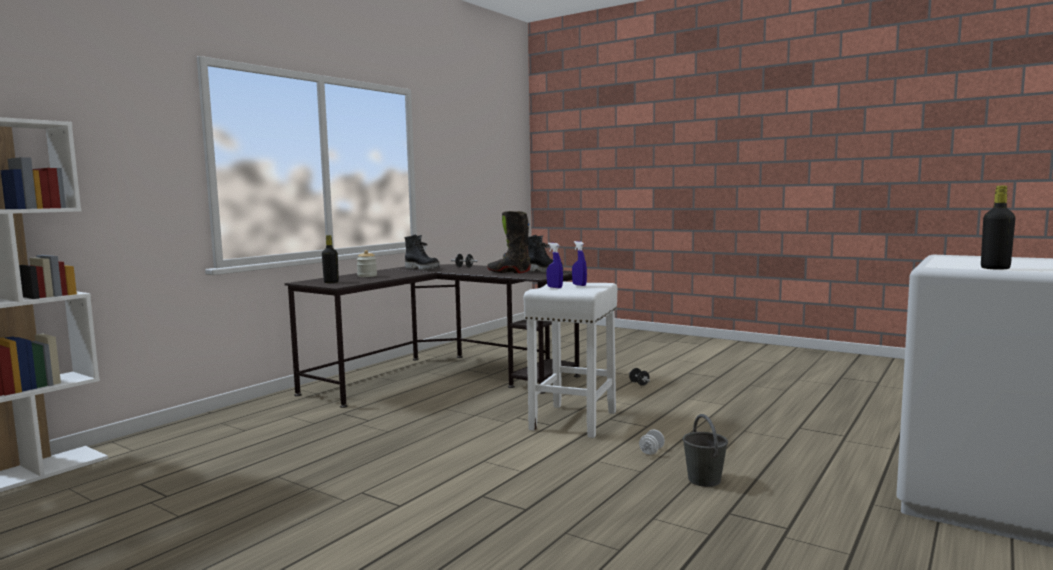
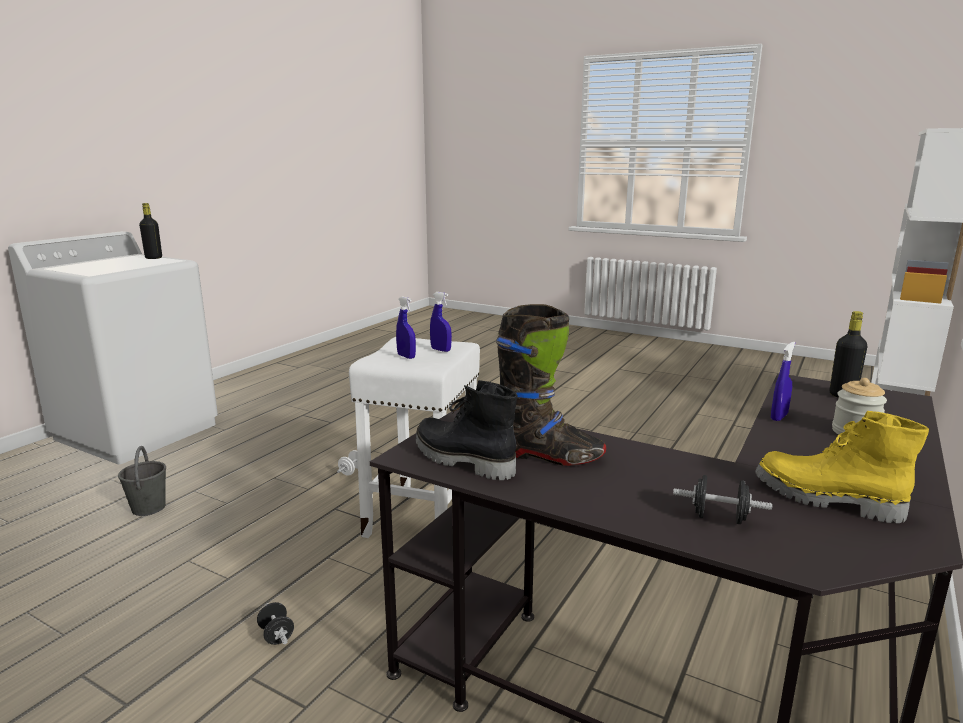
camera: 175 degrees right, 10 degrees up
black boot [405,235,440,270] -> yellow boot [755,411,929,523]
grey bucket [683,414,728,487] -> grey bucket moved to [118,446,166,516]
none -> blue spray bottle [771,342,795,421]

